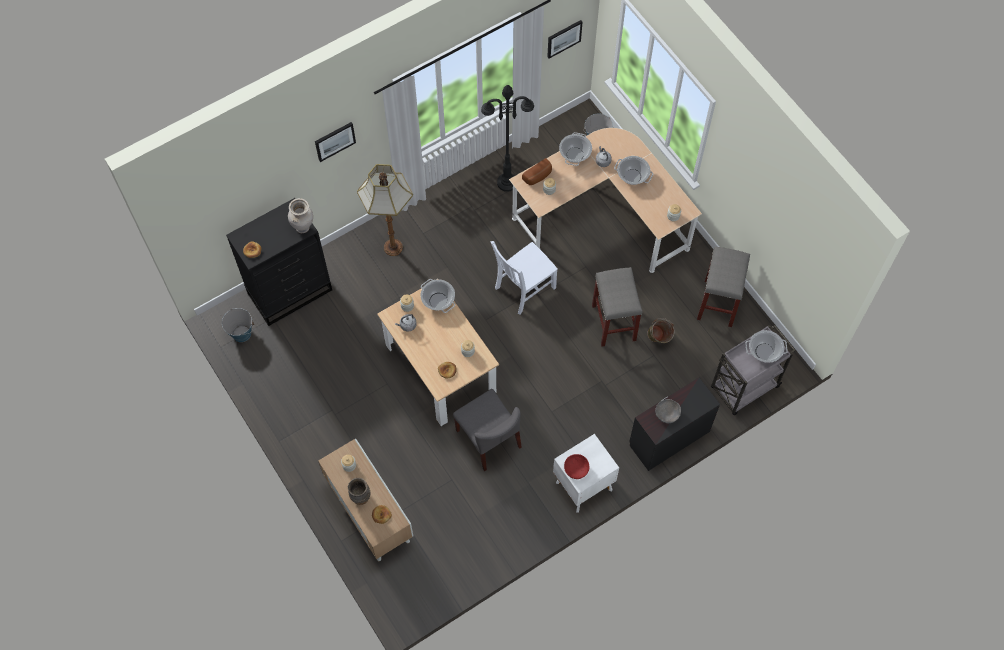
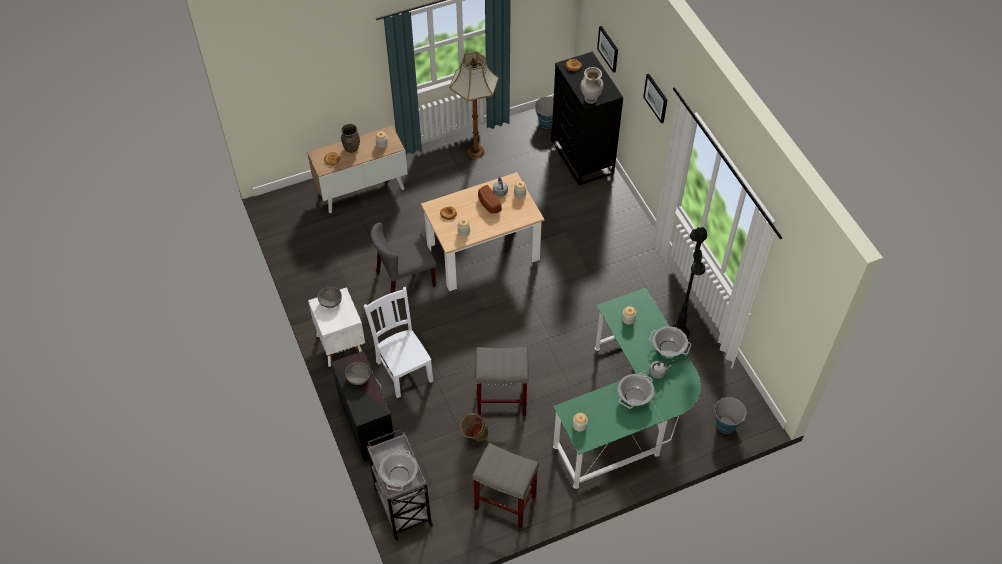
camera: 100 degrees right, 10 degrees down
floor lamp [357,164,413,256] -> floor lamp moved to [449,51,499,158]
cooking pot [421,279,455,313] -> none
white chair [491,241,558,315] -> white chair moved to [364,287,433,398]
beige desk [509,128,702,273] -> green desk [553,288,701,489]
bread [522,158,552,185] -> bread moved to [478,185,502,214]
picture [547,20,583,59] -> picture moved to [597,26,618,73]
red bowl [564,454,589,479] -> grey bowl [318,287,342,308]

